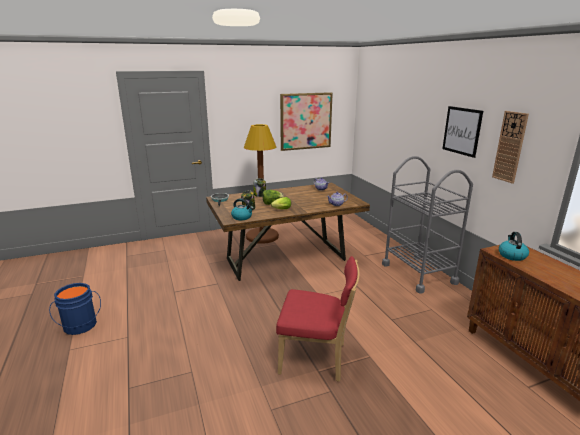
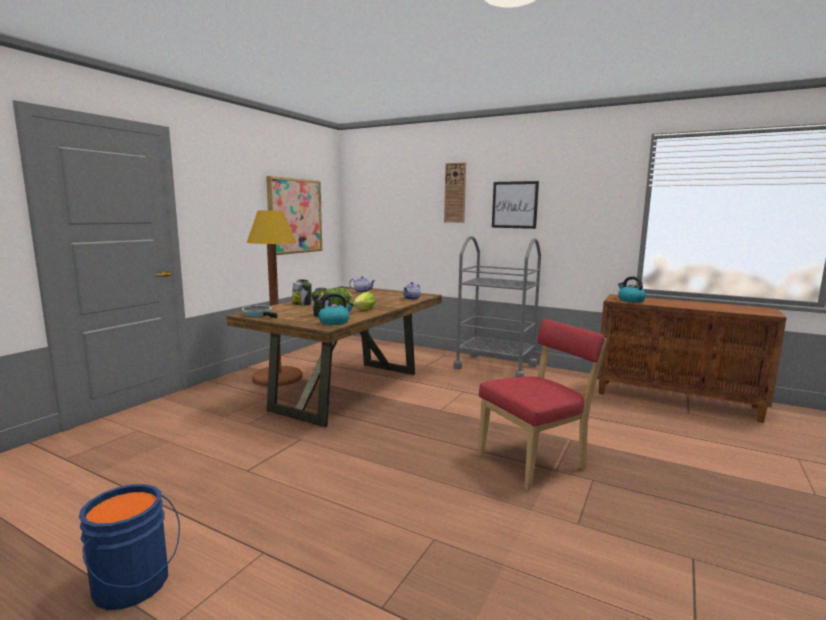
camera: 40 degrees left, 10 degrees down
wall clock [492,111,529,184] -> wall clock moved to [444,162,466,223]

